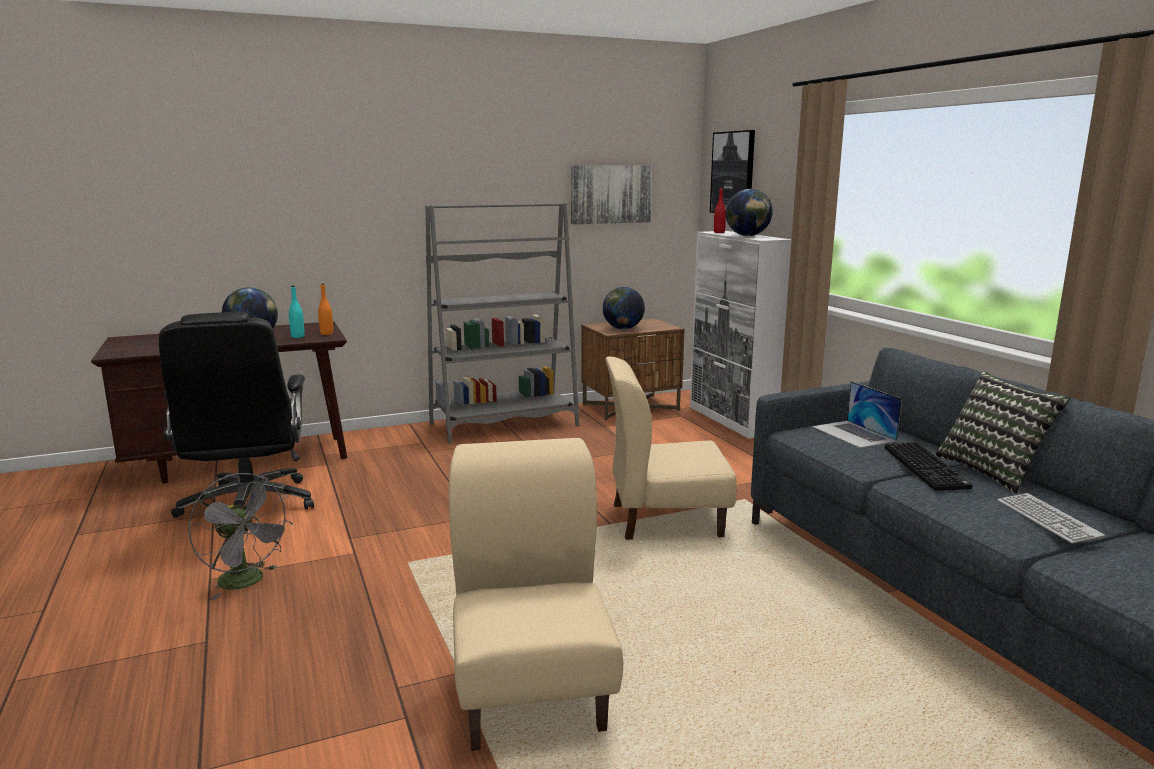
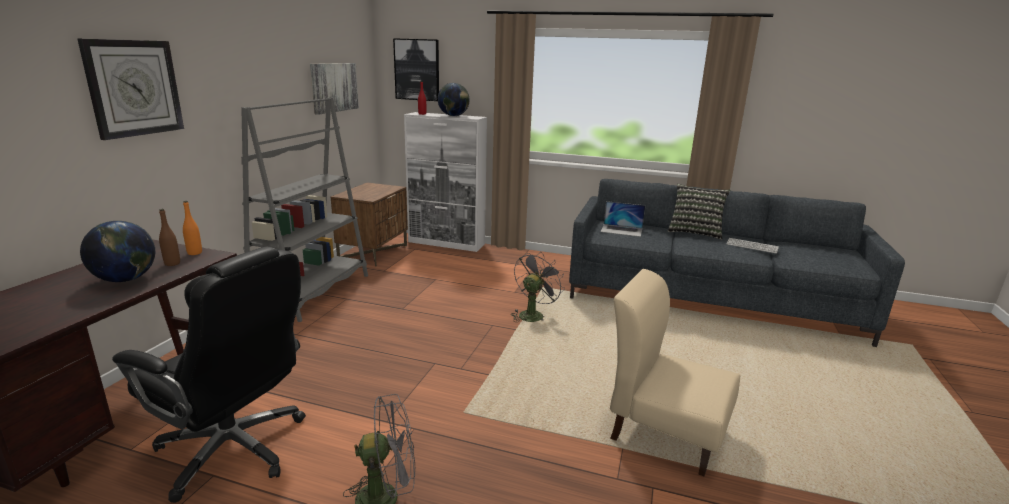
camera: 50 degrees left, 5 degrees up
turquoise bottle [289,286,305,338] -> brown bottle [159,209,180,266]
globe [603,287,645,330] -> none
beige chair [605,357,737,540] -> grey fan [511,252,565,322]
keyboard [885,442,973,491] -> none
none -> wall clock [77,38,184,140]

